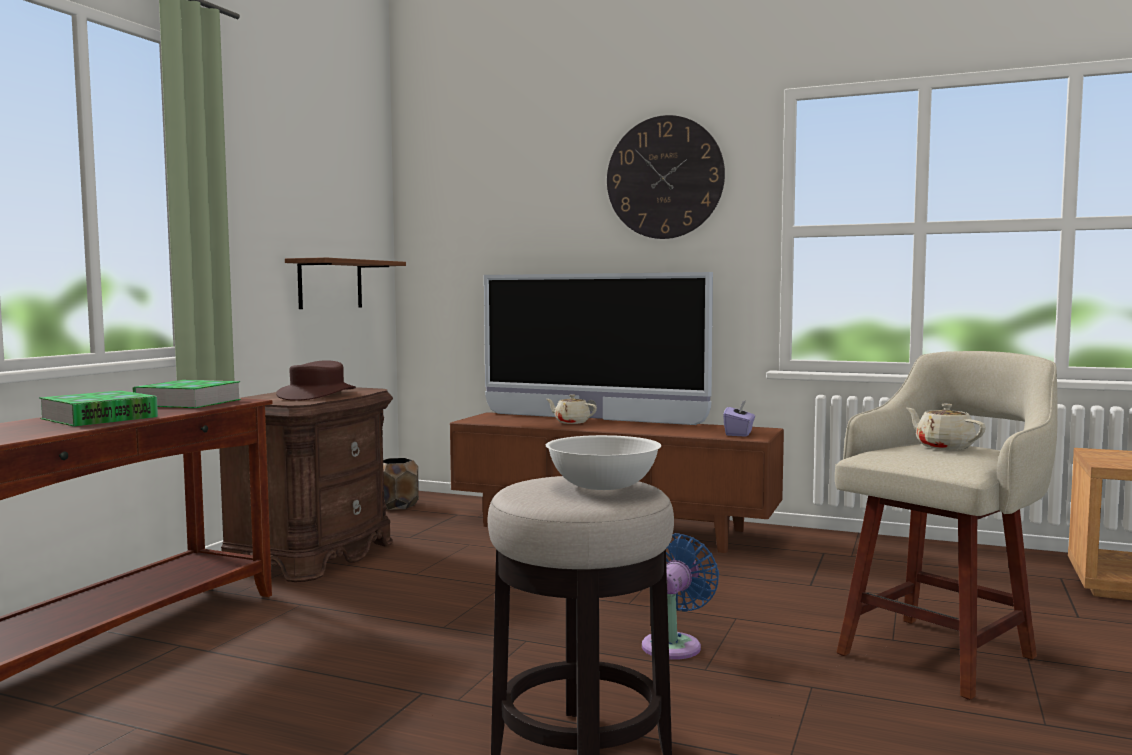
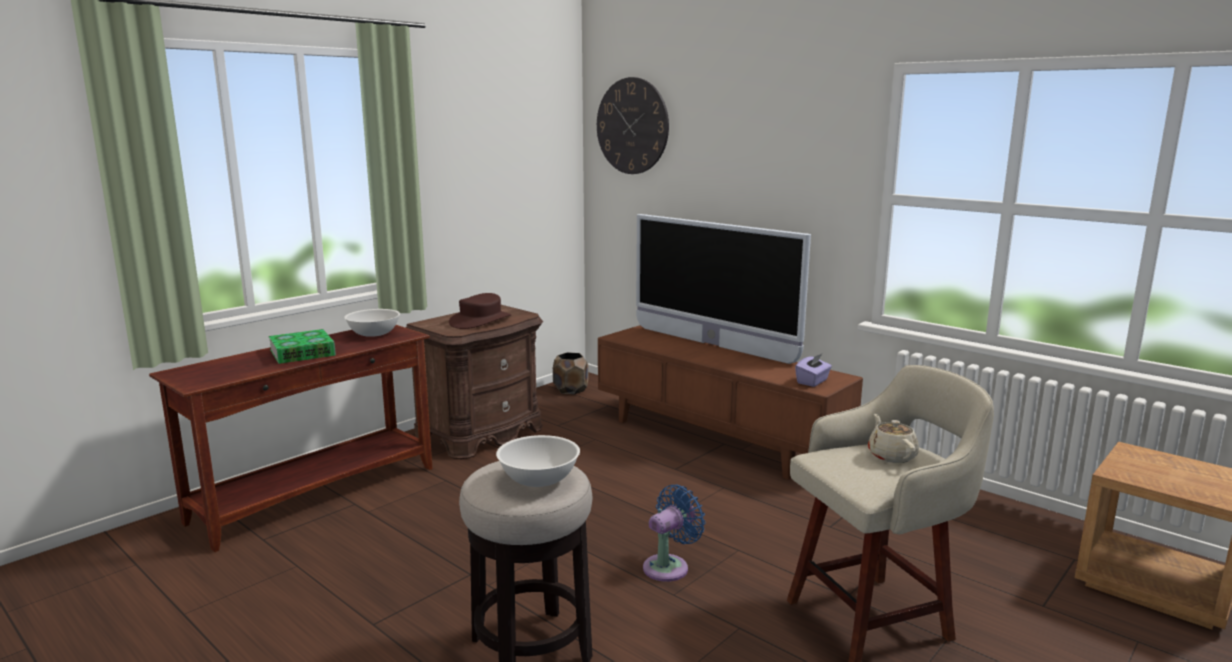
camera: 20 degrees right, 10 degrees up
book [132,380,241,408] -> white bowl [344,309,400,337]
shelf [285,257,406,309] -> none
beige teapot [546,394,597,424] -> none
wall clock [607,115,725,239] -> wall clock moved to [597,77,669,174]

